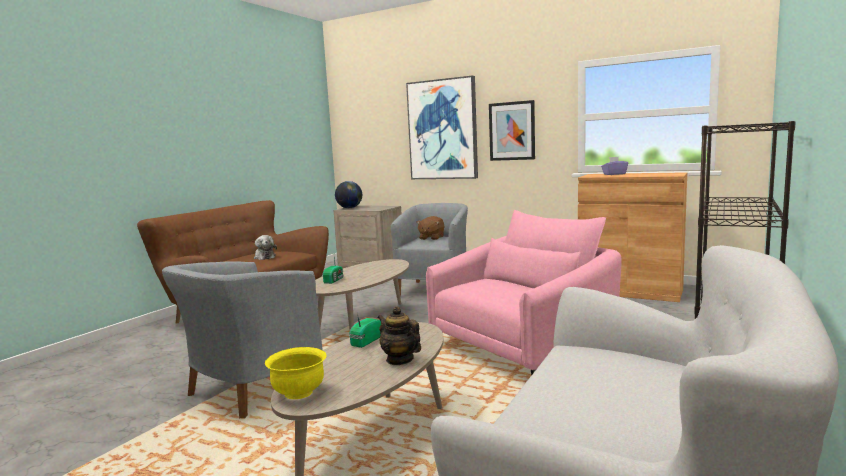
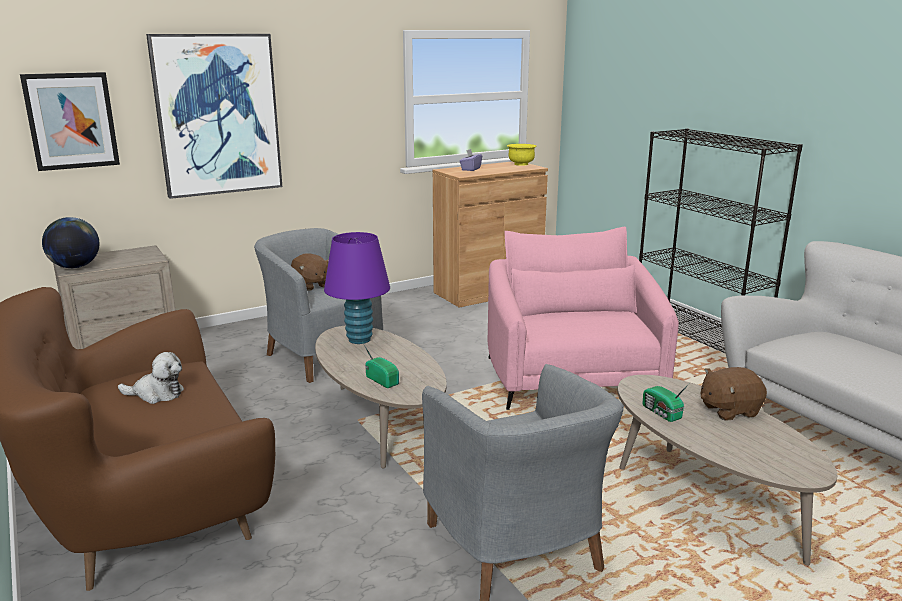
camera: 60 degrees left, 10 degrees up
yellow bowl [265,347,327,399] -> yellow bowl moved to [507,144,536,166]
teapot [378,306,421,365] -> brown plush toy [701,367,767,421]
picture [489,100,535,161] -> picture moved to [20,72,120,171]
none -> purple table lamp [324,232,390,344]

